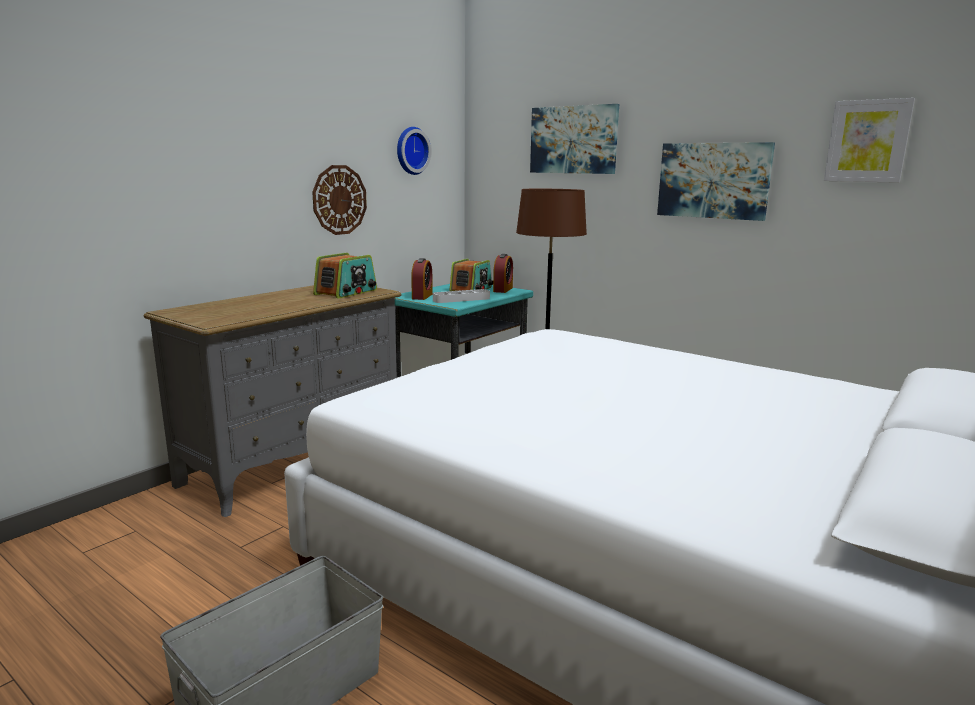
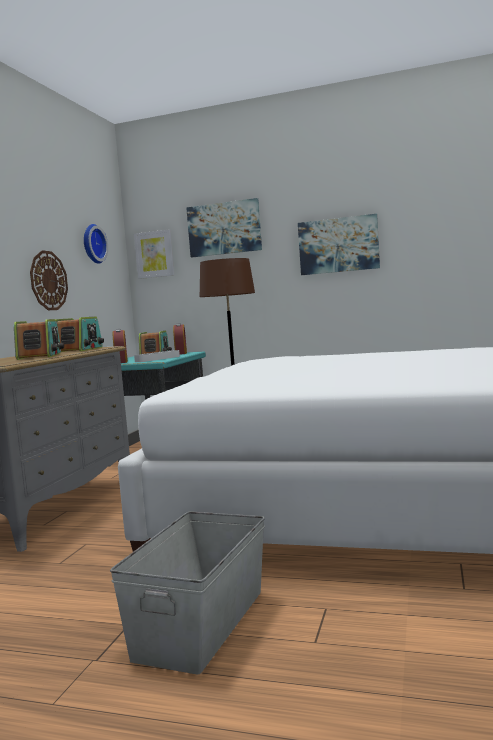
camera: 20 degrees left, 10 degrees down
picture [824,98,915,183] -> picture moved to [134,230,174,279]
none -> radio [14,319,64,360]

